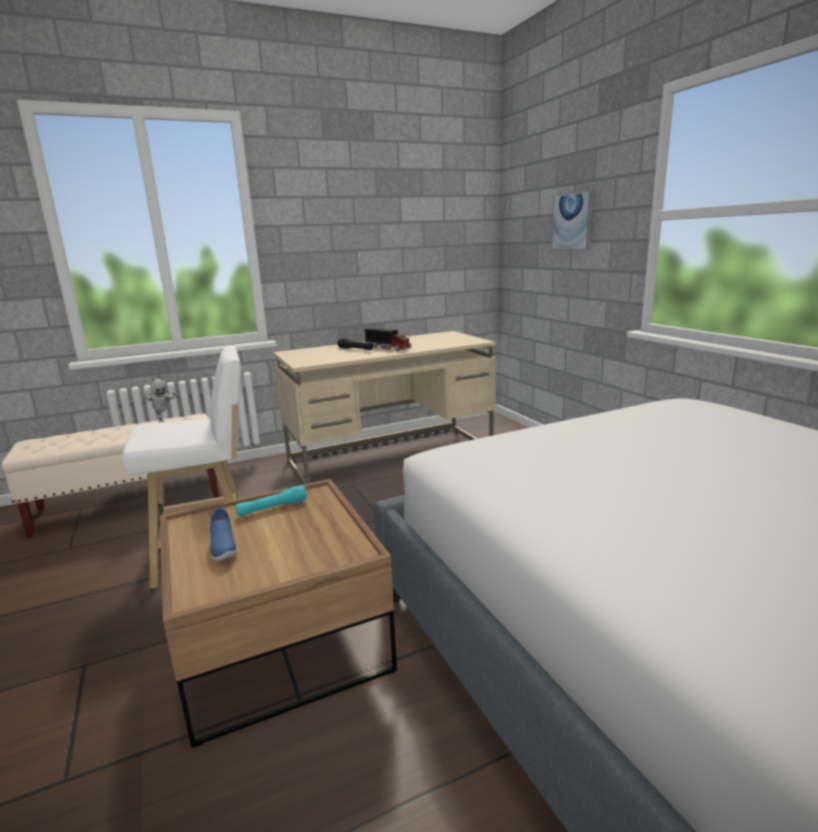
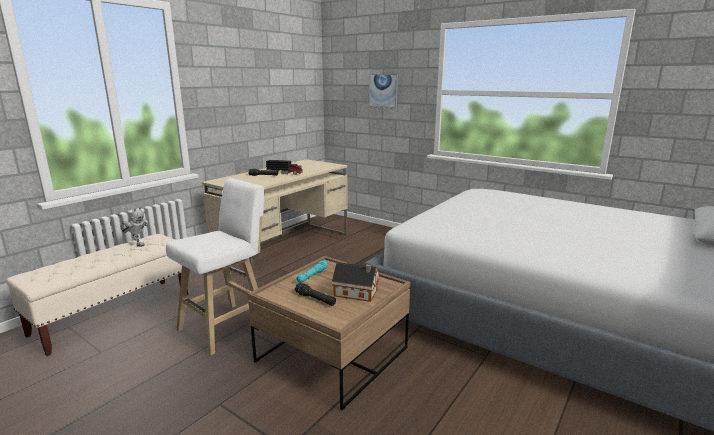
camera: 30 degrees left, 0 degrees up
blue shoe [210,507,237,561] -> black flashlight [295,283,336,306]
none -> toy house [332,262,380,302]

